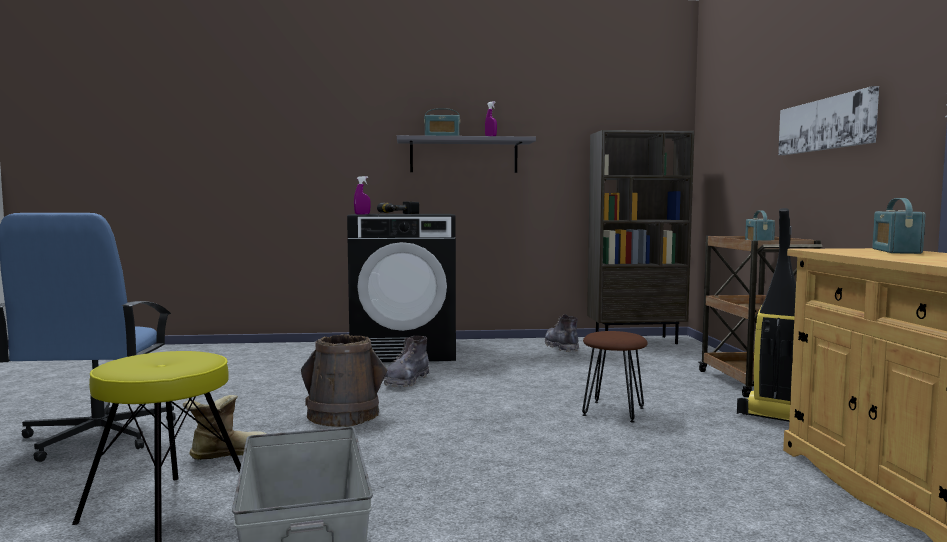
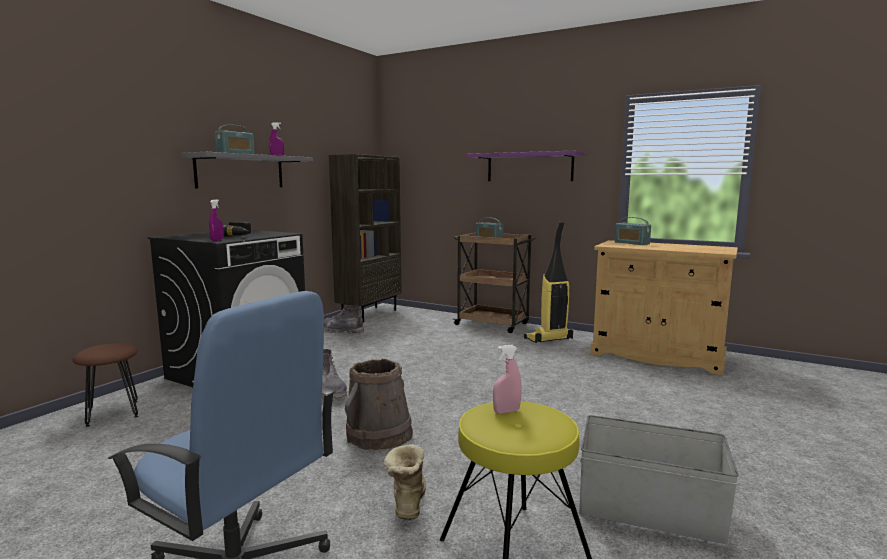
camera: 55 degrees left, 5 degrees up
brown stool [582,331,648,423] -> brown stool moved to [73,343,138,427]
picture [778,86,879,155] -> purple shelf [467,151,585,181]
none -> pink spray bottle [493,345,522,414]

